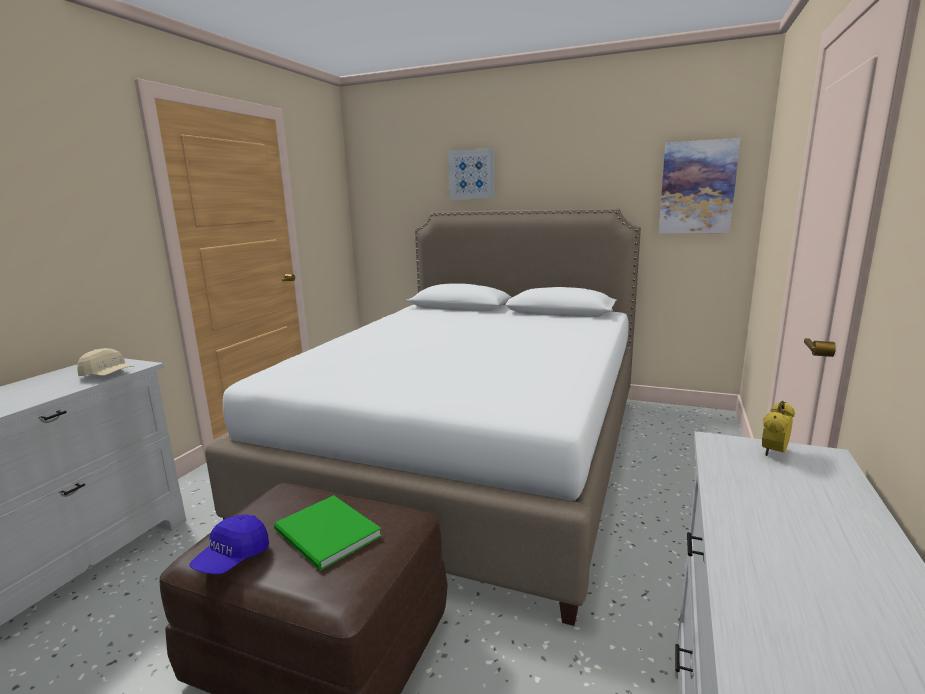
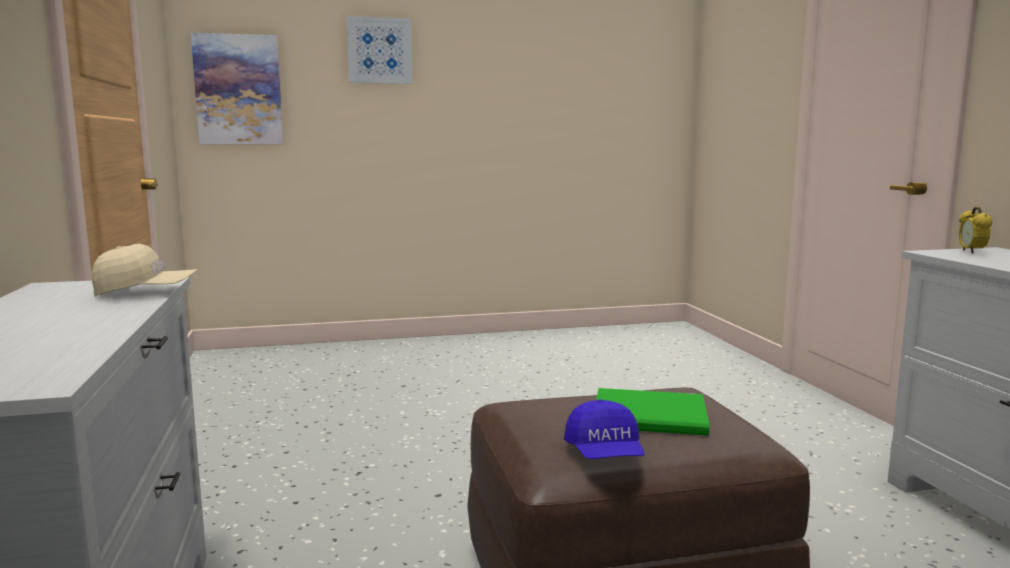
camera: 35 degrees left, 5 degrees down
white bed [205,208,641,626] -> none
picture [659,138,740,233] -> picture moved to [191,33,283,144]

